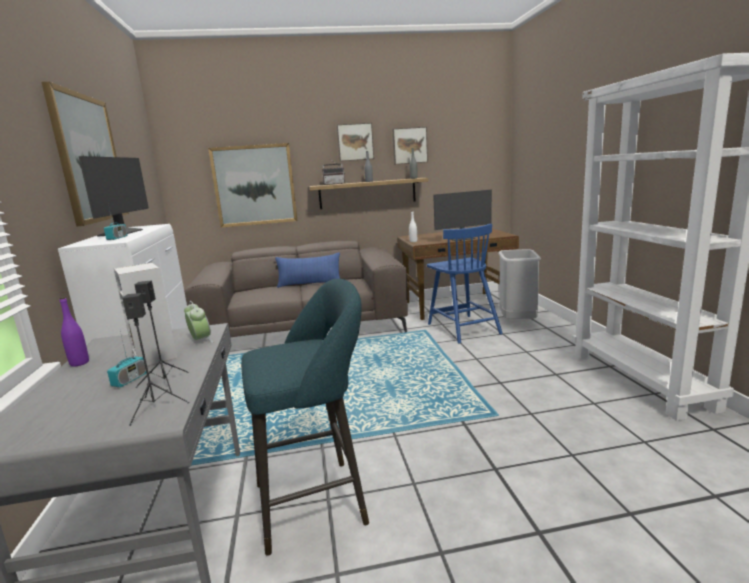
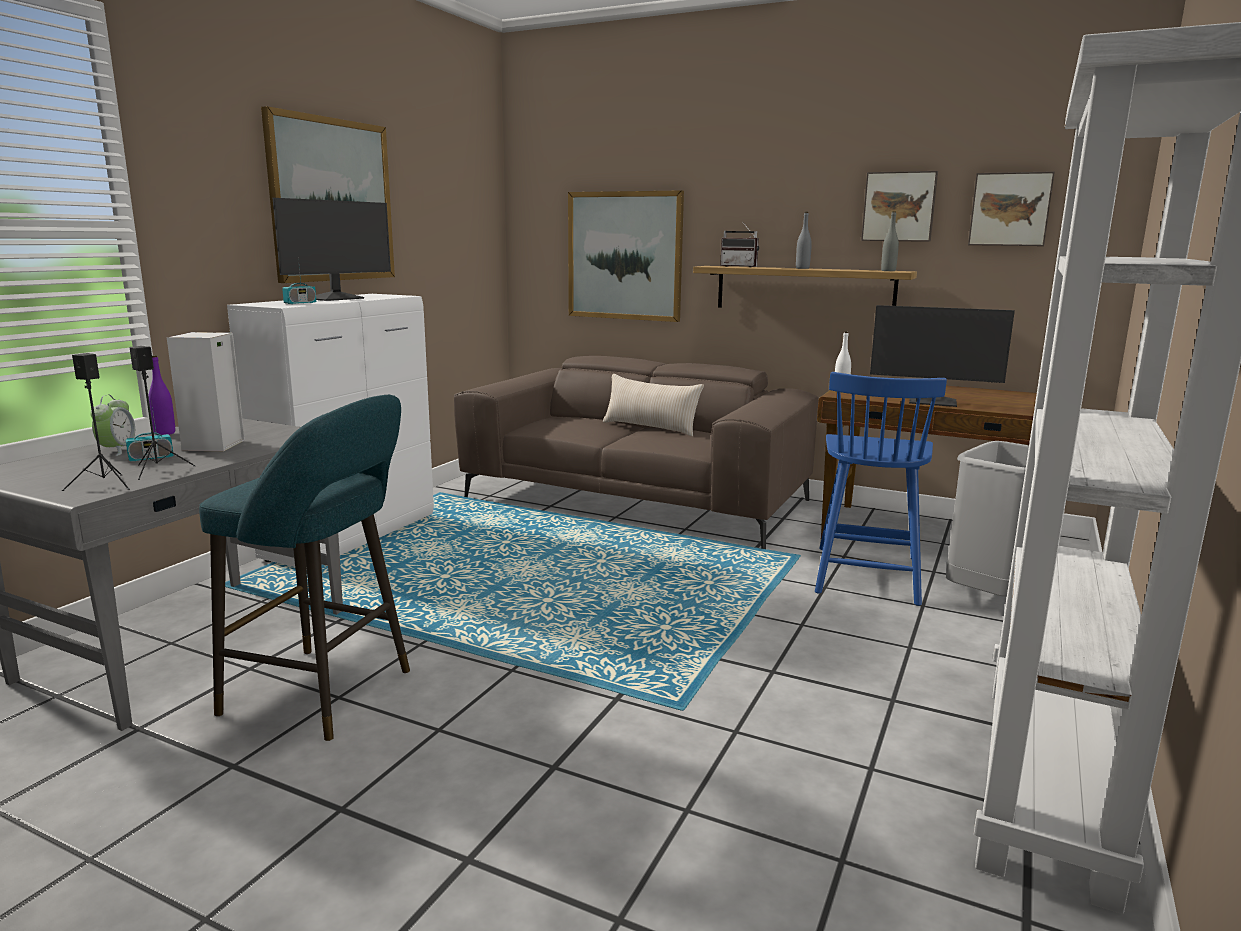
camera: 35 degrees right, 0 degrees up
alarm clock [184,301,213,343] -> alarm clock moved to [90,395,135,456]
blue pillow [275,253,340,288] -> beige pillow [603,374,704,436]
picture [337,123,374,161] -> picture moved to [968,171,1055,246]

